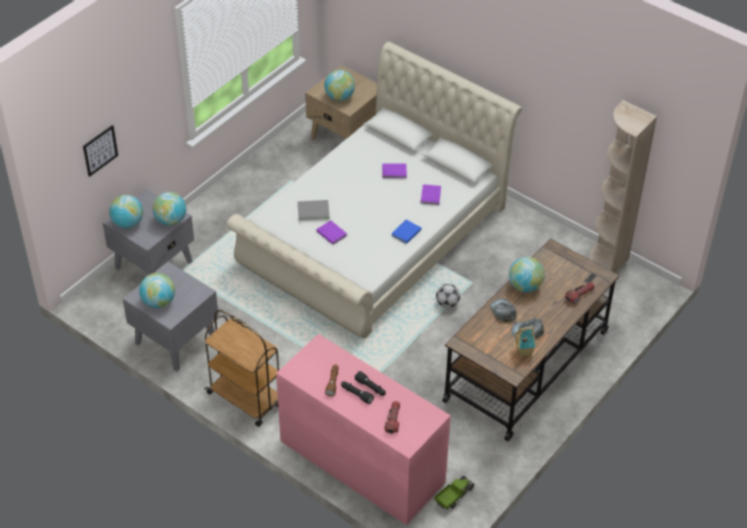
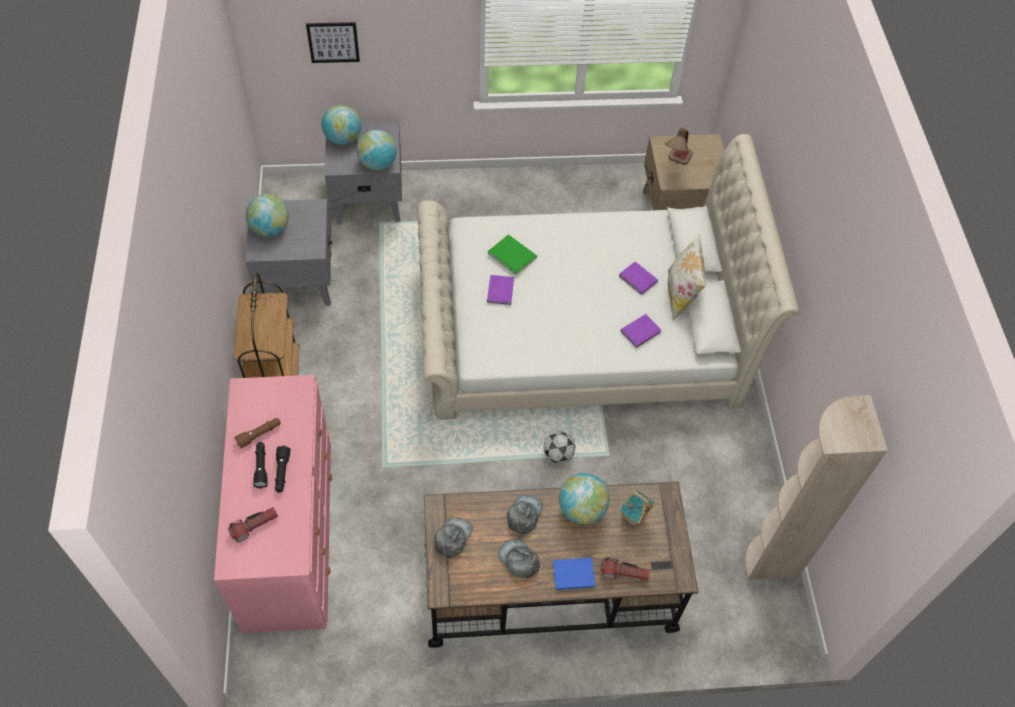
camera: 45 degrees right, 10 degrees up
grey book [297,200,330,221] -> green book [488,235,537,275]
globe [324,70,355,101] -> table lamp [665,128,693,165]
blue book [391,220,421,244] -> blue book moved to [553,558,595,590]
toy truck [434,476,475,509] -> none
toy house [514,327,536,357] -> toy house moved to [619,489,655,528]
none -> grey cap [435,517,473,558]
none -> pillow [668,234,706,320]

